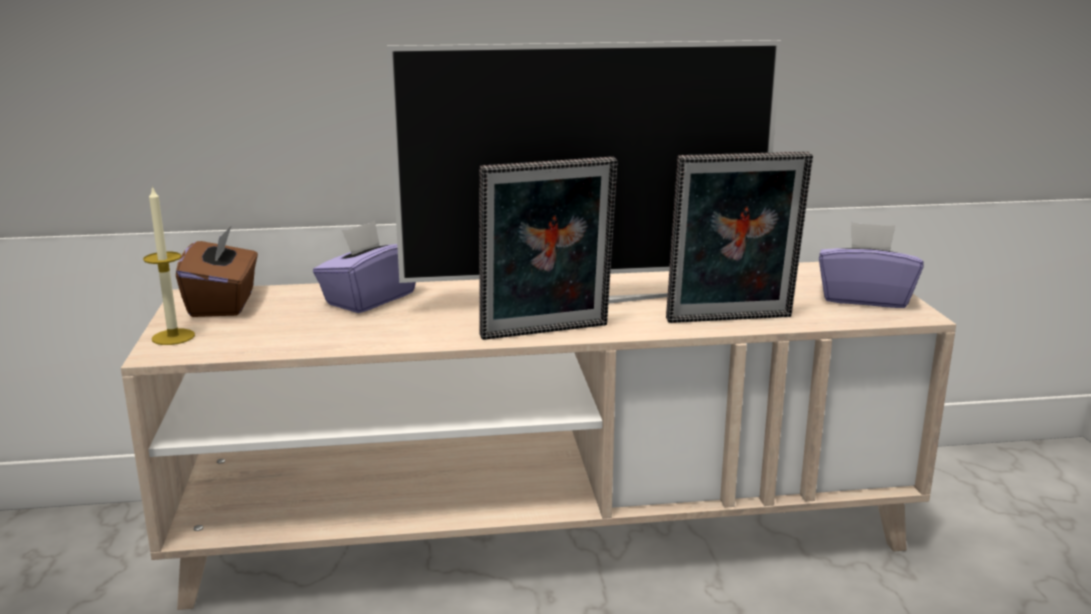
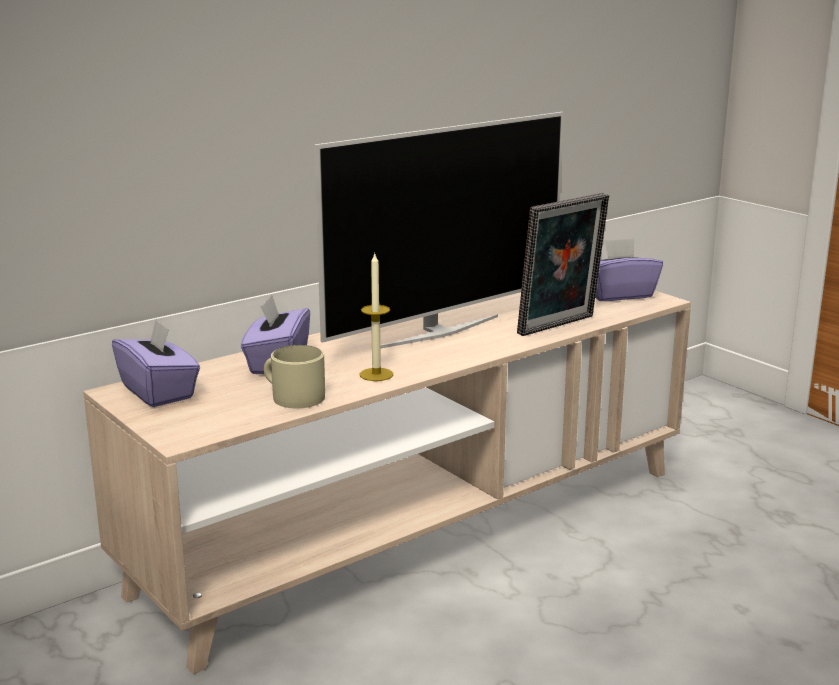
camera: 30 degrees left, 0 degrees up
candle [143,186,195,345] -> candle moved to [360,254,393,381]
brown tissue box [176,225,258,317] -> purple tissue box [112,319,200,407]
picture frame [479,157,617,340] -> none
none -> beige mug [264,345,325,408]

